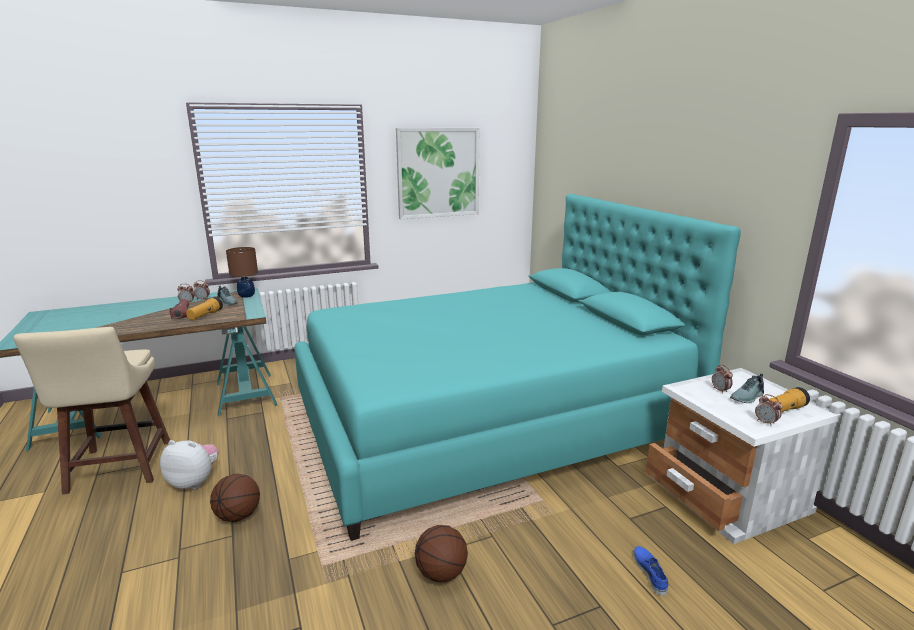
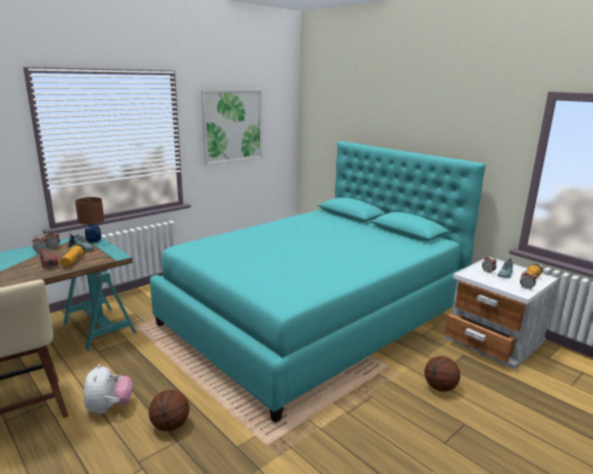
camera: 20 degrees left, 0 degrees up
plush toy [160,440,219,489] -> plush toy turned 90 degrees clockwise [84,364,132,414]
basketball [415,525,468,582] -> basketball moved to [424,356,460,392]
blue shoe [633,546,669,596] -> none

